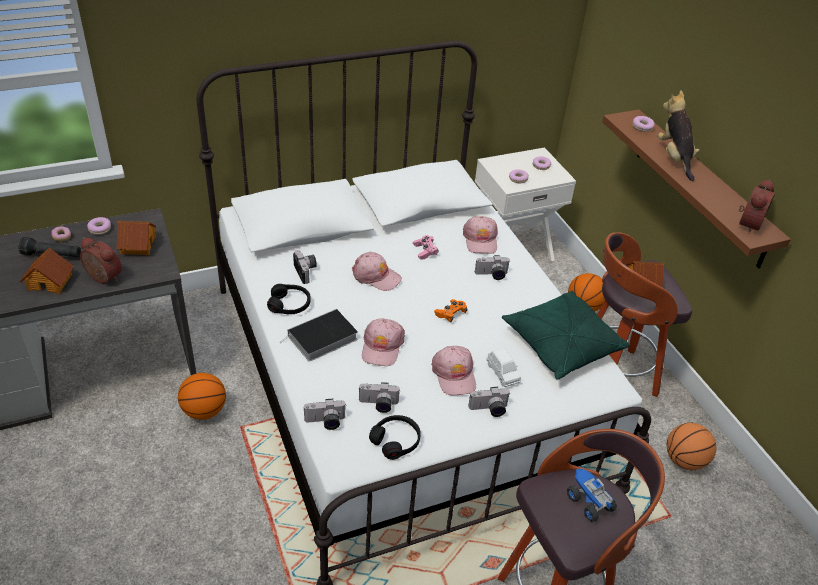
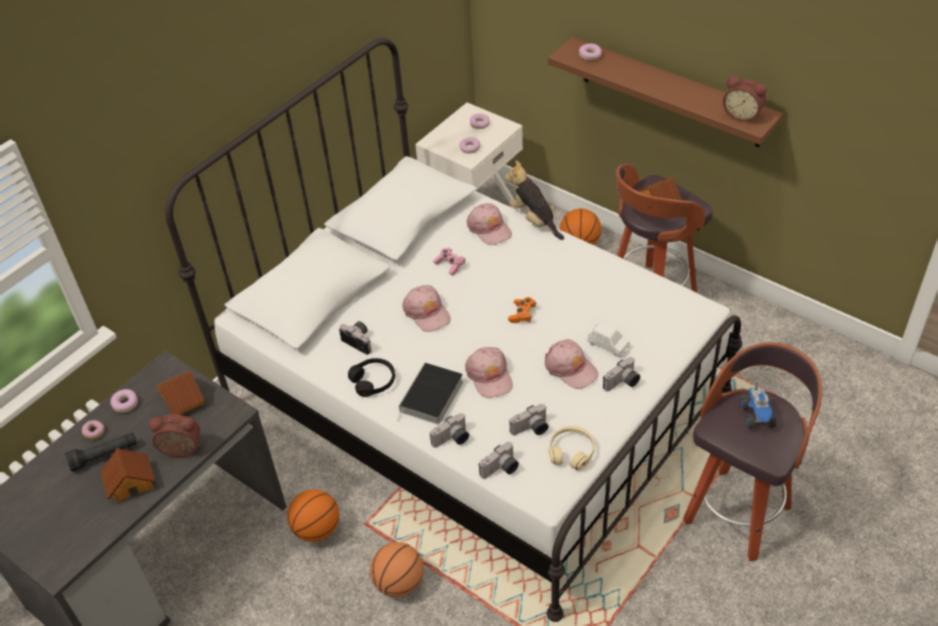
camera: 25 degrees left, 5 degrees up
pink cap [352,252,402,291] -> pink cap turned 60 degrees clockwise [402,285,451,332]
black headphones [369,415,421,460] -> beige headphones [549,426,595,470]
camera [475,255,510,280] -> camera moved to [430,413,469,448]
green pillow [502,290,630,380] -> none
toy truck [567,469,617,522] -> toy truck turned 120 degrees counterclockwise [741,382,777,429]
plush toy [658,90,699,181] -> plush toy moved to [505,160,564,240]
basketball [667,422,716,470] -> basketball moved to [370,542,424,597]
alarm clock [739,179,775,234] -> alarm clock turned 120 degrees clockwise [723,76,767,122]

